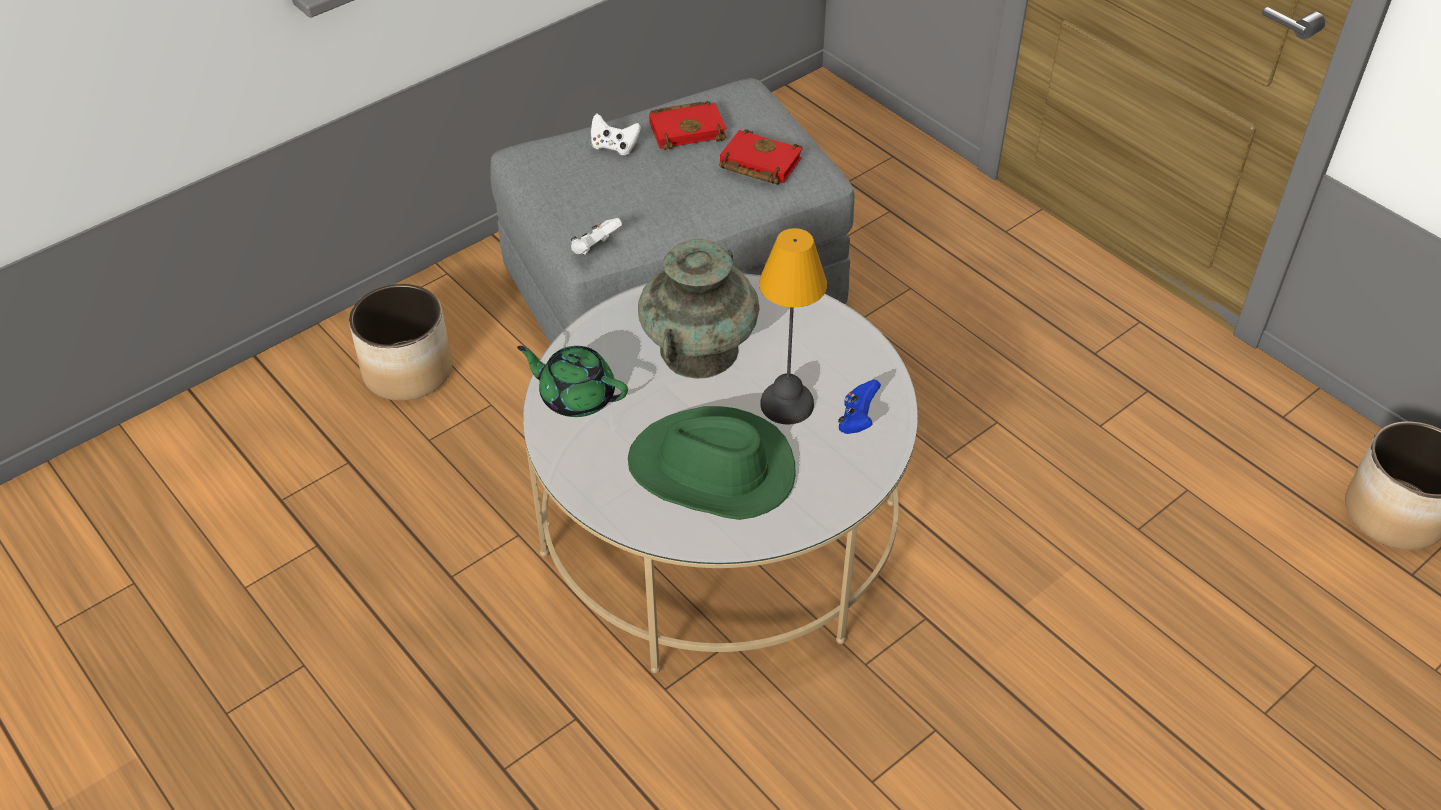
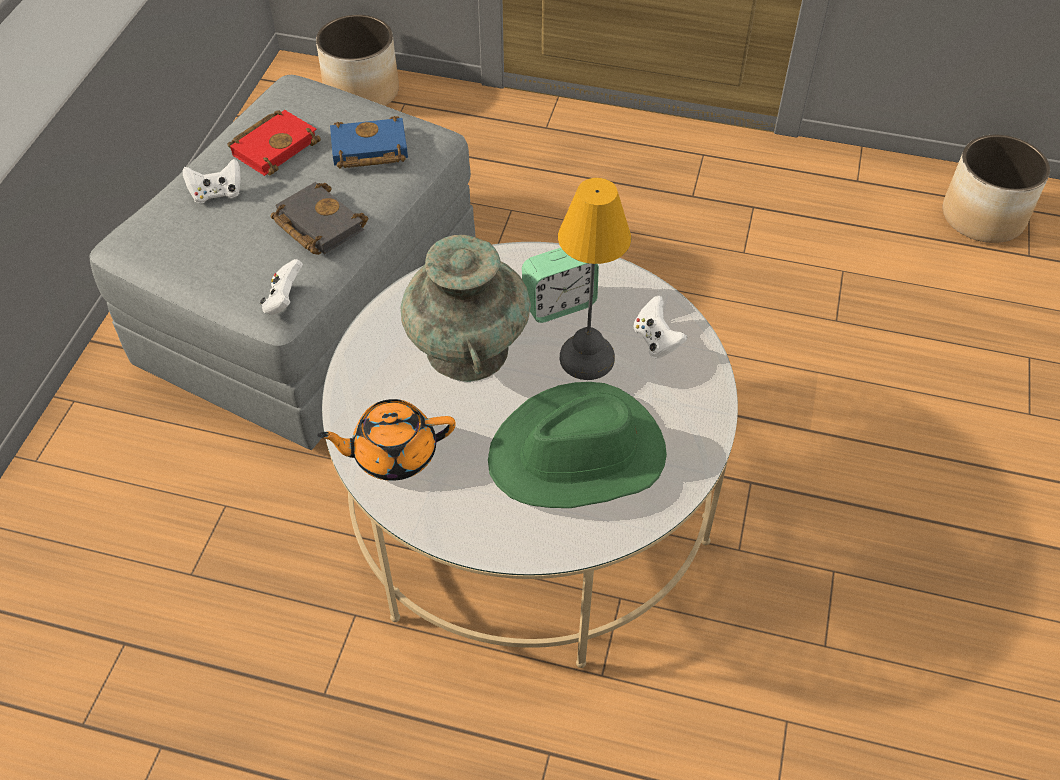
camera: 35 degrees left, 5 degrees up
planter [349,284,452,401] -> planter moved to [316,15,399,106]
green teapot [517,346,628,417] -> orange teapot [317,399,456,481]
red book [719,129,803,185] -> blue book [330,116,408,169]
blue game controller [838,380,881,434] -> white game controller [634,296,687,359]
none -> black book [271,182,368,255]
none -> alarm clock [522,248,599,323]

